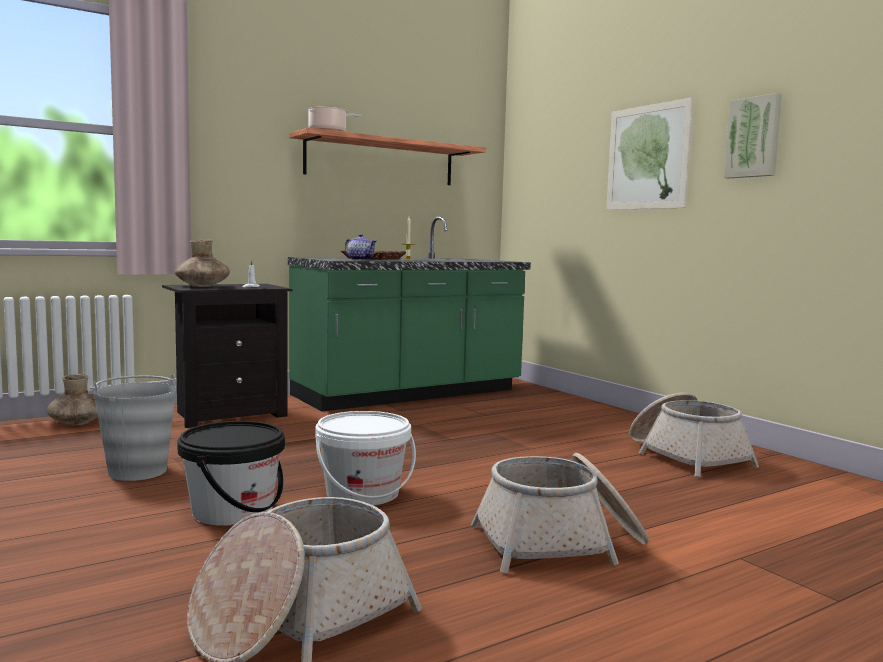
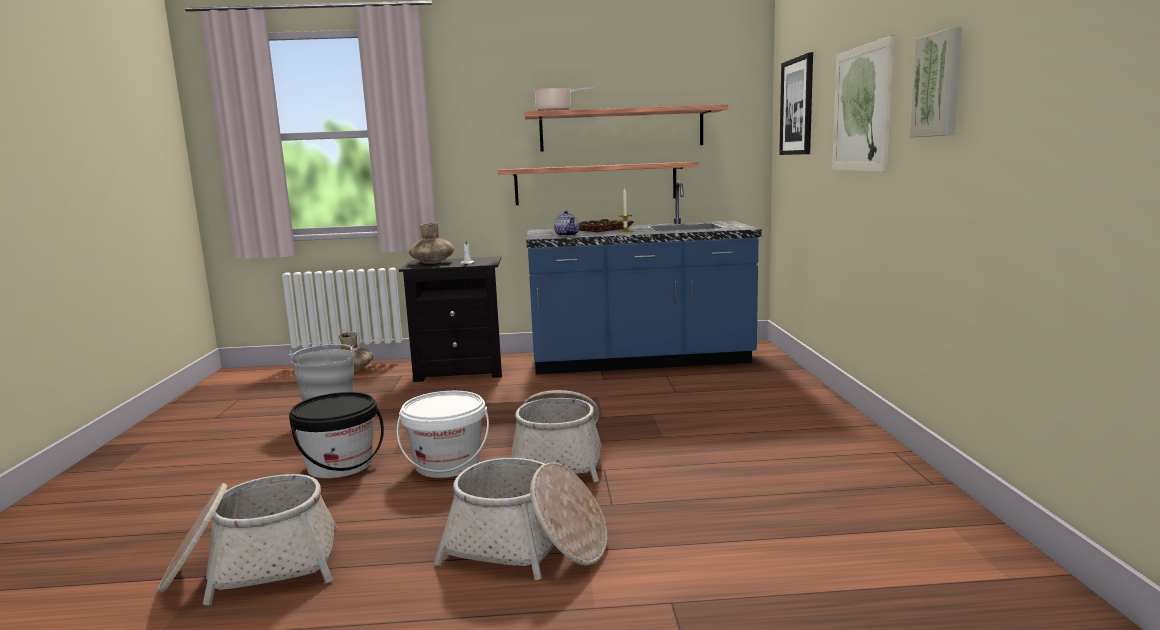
camera: 30 degrees right, 5 degrees up
green counter [288,216,531,411] -> blue counter [526,181,762,374]
basket [629,393,759,477] -> basket moved to [511,390,602,482]
none -> shelf [498,162,699,205]
none -> picture [779,52,813,155]

